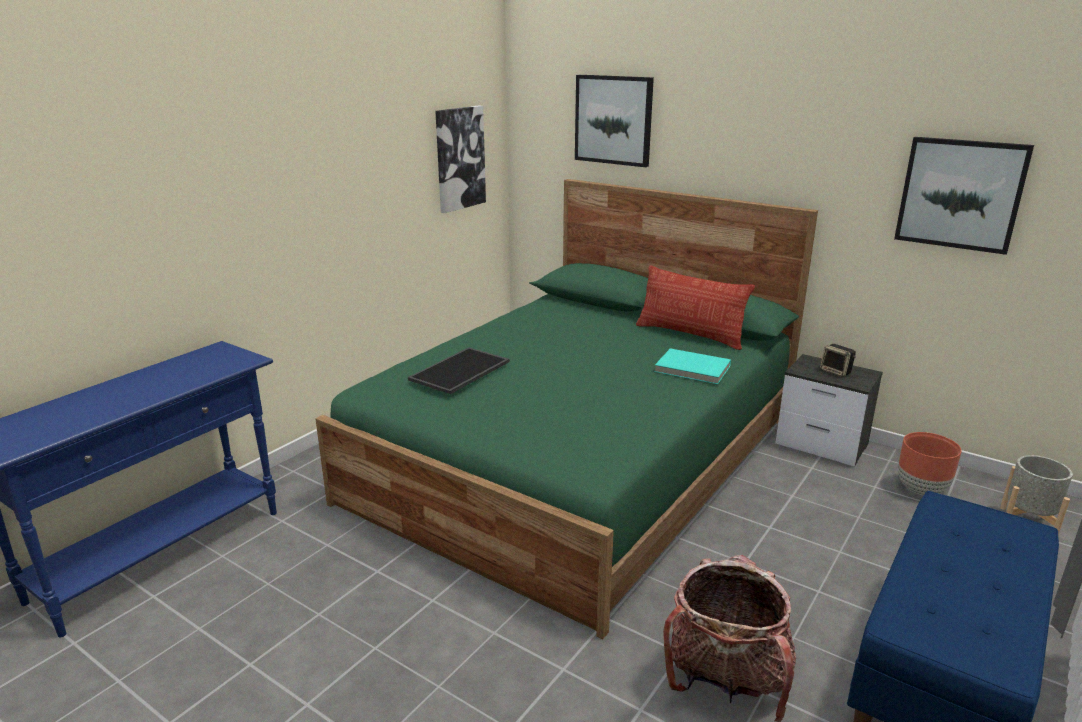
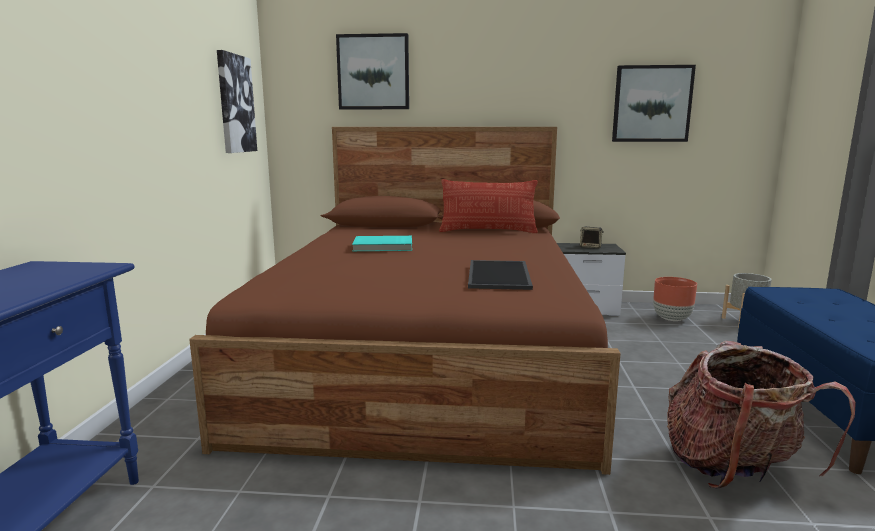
camera: 30 degrees left, 10 degrees down
green bed [315,179,818,639] -> brown bed [189,127,621,475]
tray [408,347,510,394] -> tray moved to [468,260,533,290]
turquoise book [655,348,731,384] -> turquoise book moved to [352,236,412,251]

